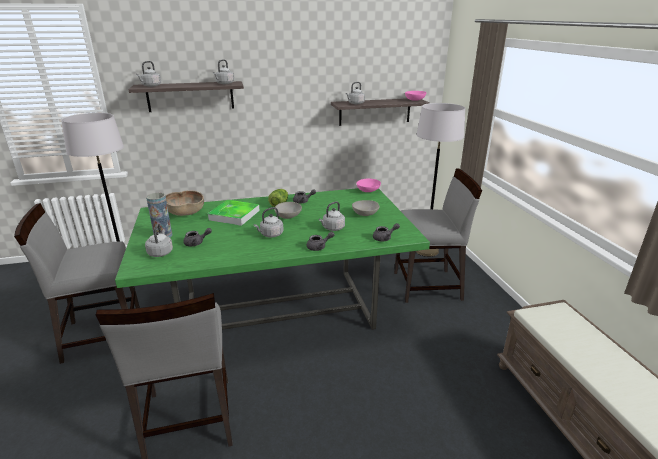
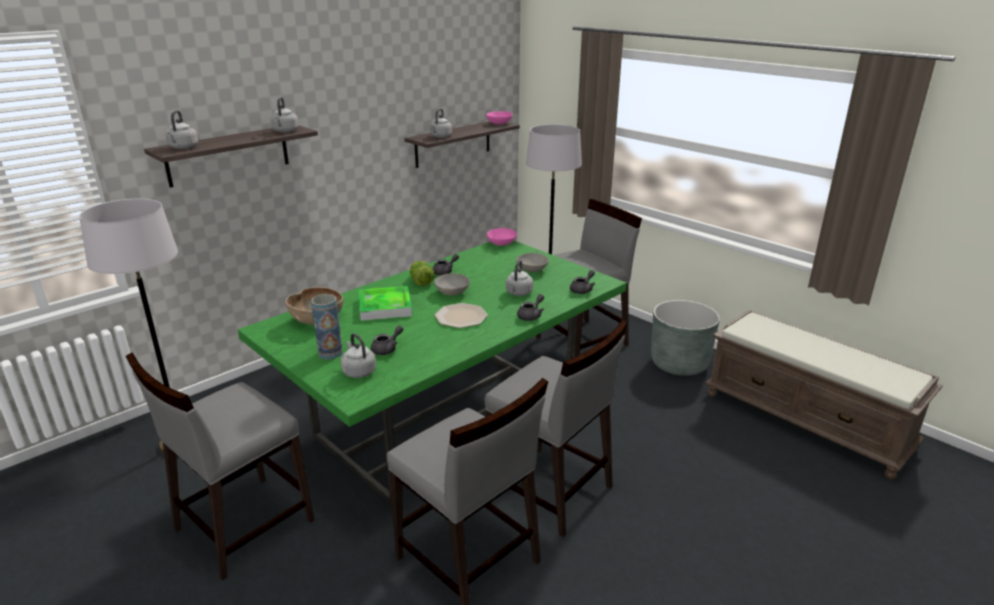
camera: 30 degrees left, 0 degrees up
grey kettle [254,207,284,238] -> plate [434,303,488,328]
none -> grey chair [485,319,628,537]
none -> grey planter [651,300,720,376]

